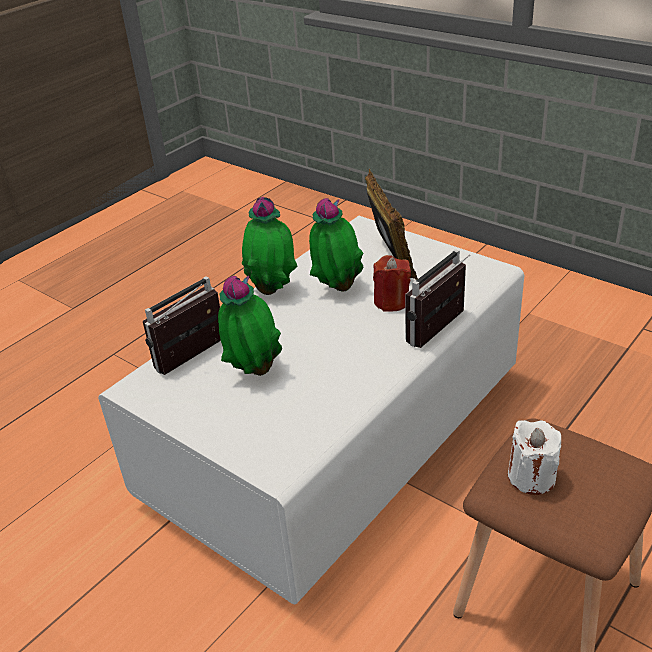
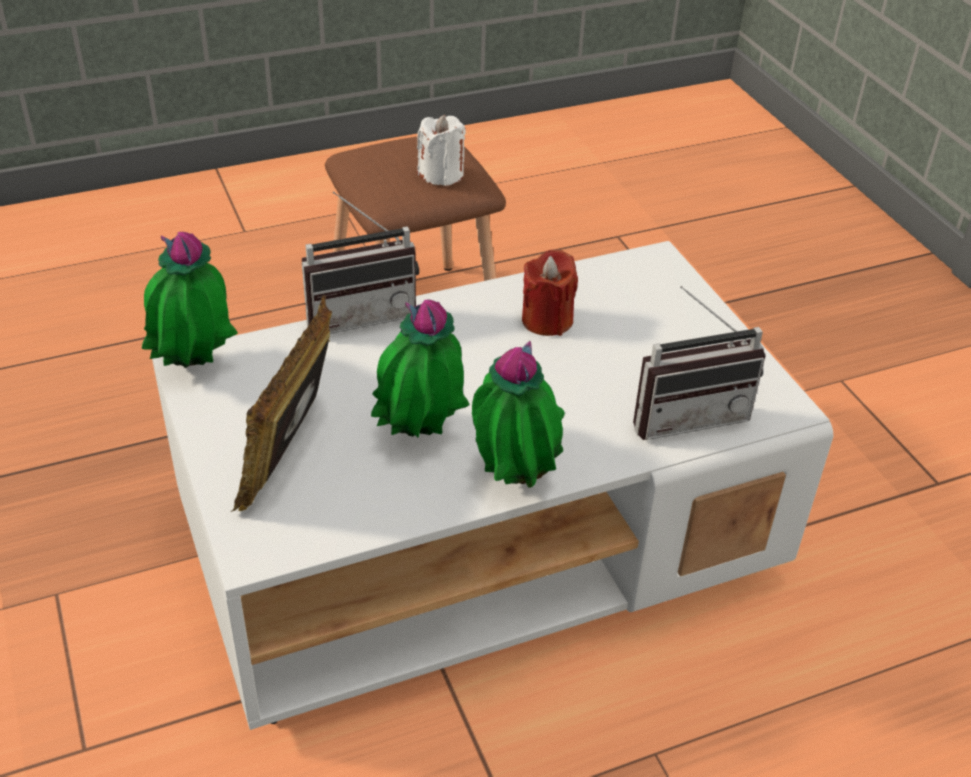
camera: 155 degrees left, 5 degrees up
potted plant [218,276,282,376] -> potted plant moved to [142,232,238,368]
red candle [373,255,411,312] -> red candle moved to [522,249,578,336]

